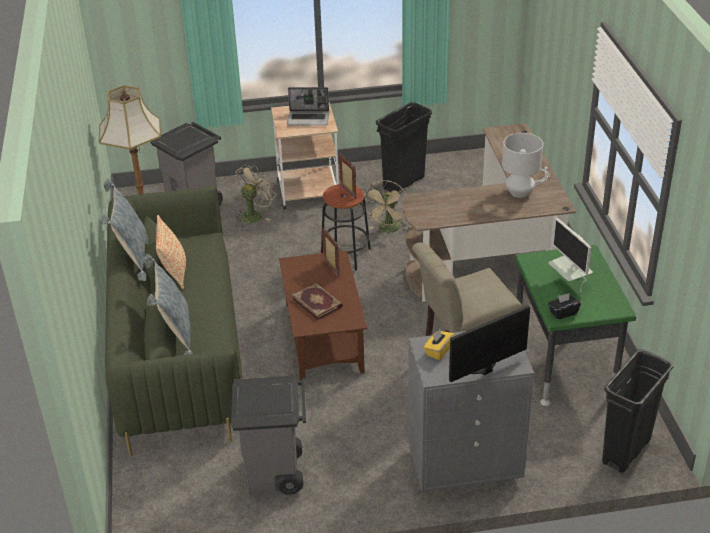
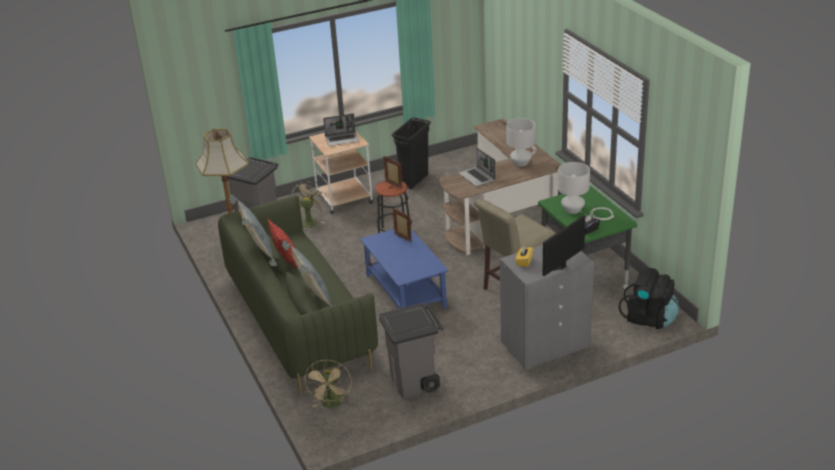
camera: 15 degrees left, 5 degrees down
beige pillow [156,215,186,289] -> red pillow [268,219,298,269]
brown coffee table [279,250,367,381] -> blue coffee table [360,229,449,309]
book [291,283,343,320] -> none
beige fan [362,180,407,233] -> beige fan moved to [304,359,352,408]
monitor [548,218,593,293] -> white table lamp [558,162,614,220]
black trash can [602,349,674,473] -> black backpack [619,268,679,329]
none -> laptop [459,148,496,187]

